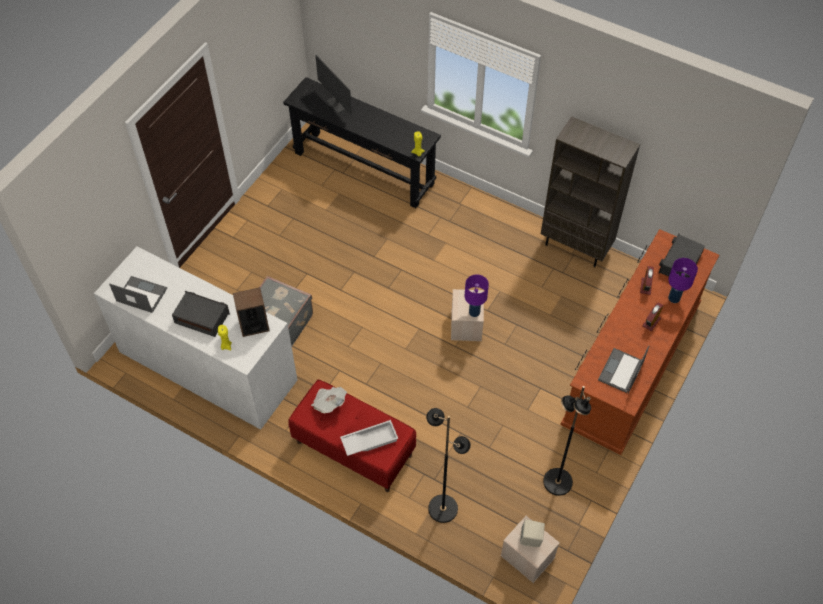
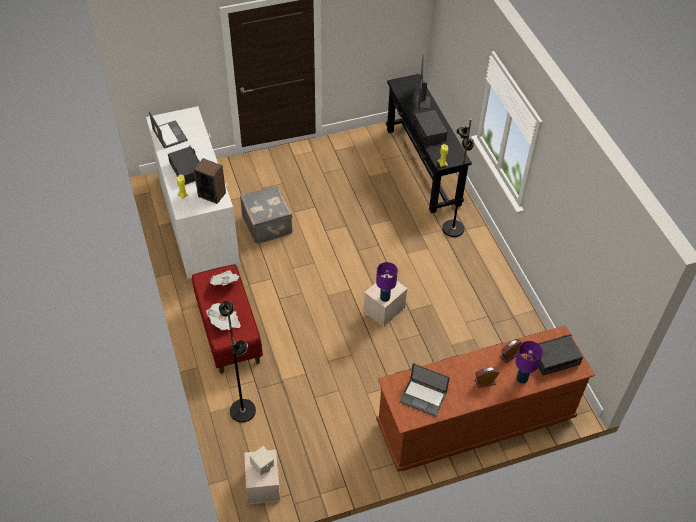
camera: 40 degrees right, 5 degrees down
white tray [340,420,398,456] -> newspaper [206,303,241,330]
brown bookcase [541,116,640,267] -> none
black floor lamp [543,386,591,496] -> black floor lamp moved to [442,119,474,237]
laptop [598,346,649,394] -> laptop turned 135 degrees counterclockwise [399,363,450,417]
none -> radio [413,110,447,146]

